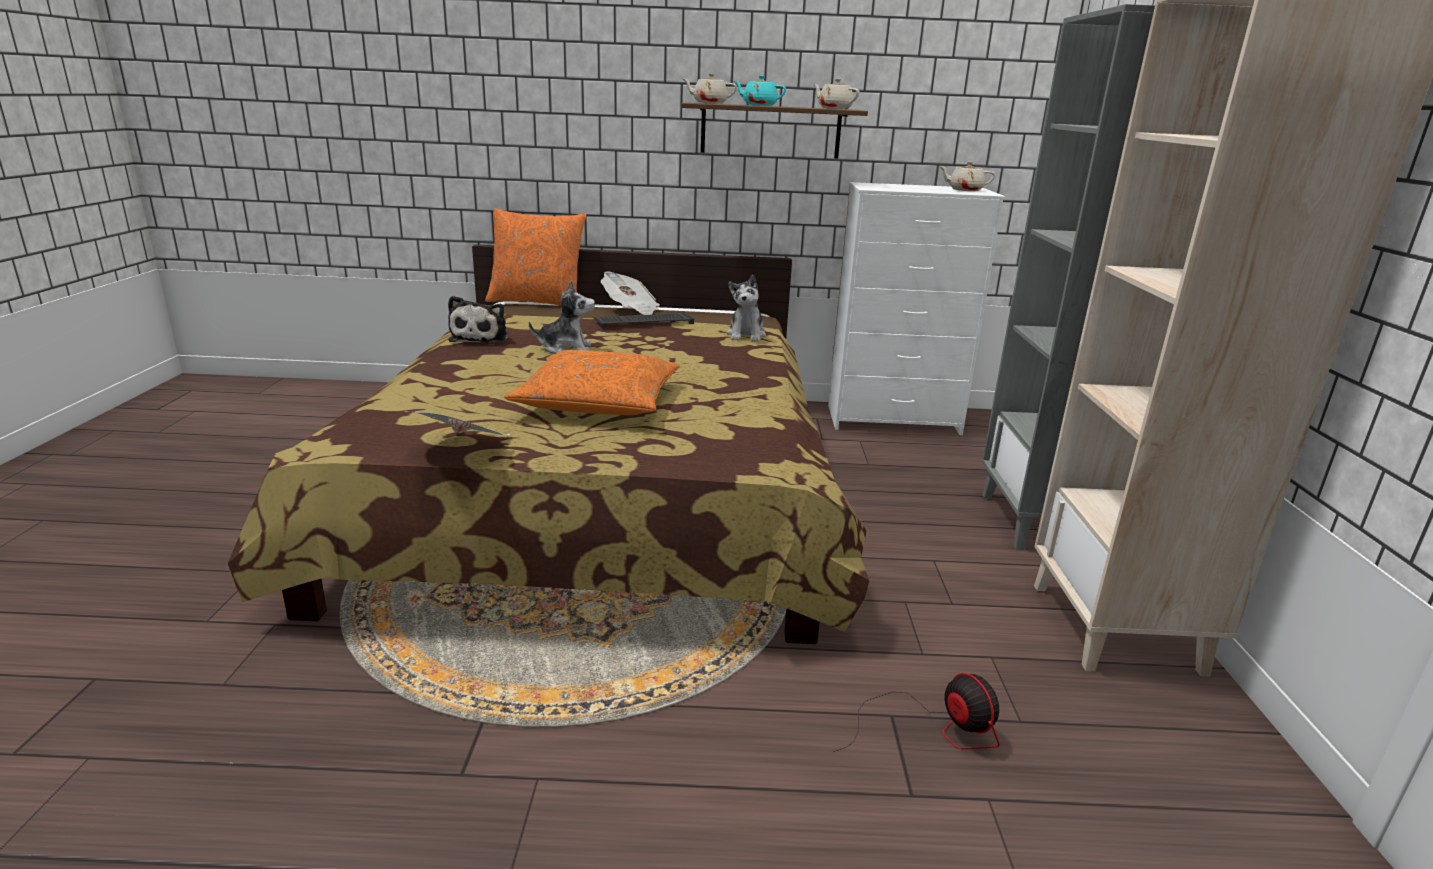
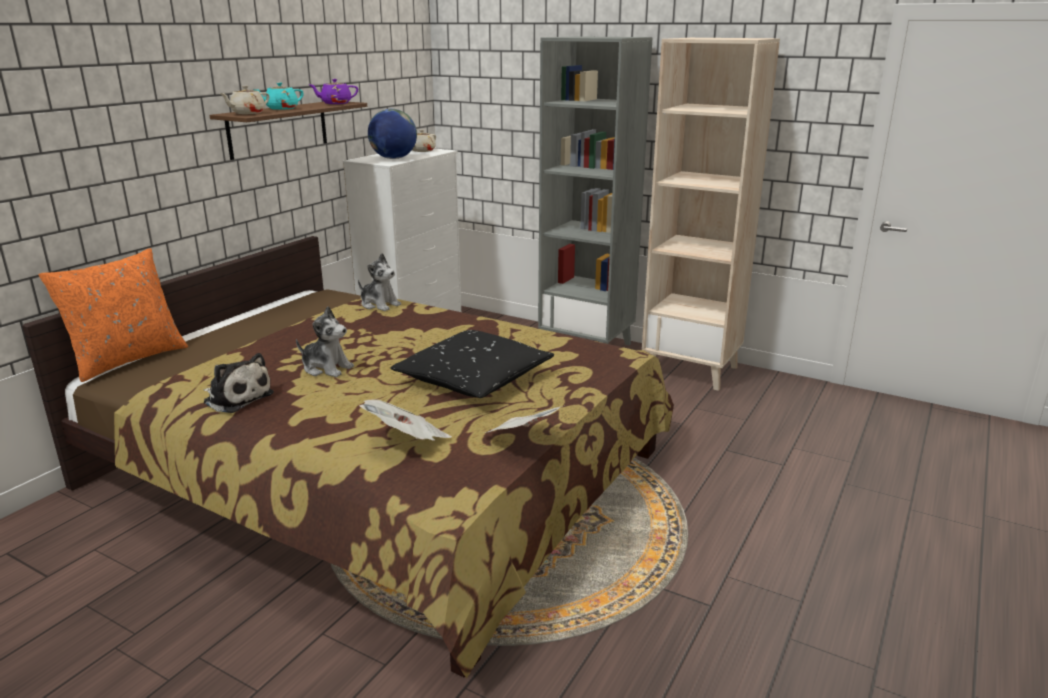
camera: 60 degrees left, 0 degrees up
orange pillow [504,350,680,415] -> black pillow [390,330,554,398]
plush toy [529,281,595,354] -> plush toy turned 90 degrees clockwise [296,306,354,377]
keyboard [593,313,694,329] -> none
newspaper [600,271,660,315] -> newspaper moved to [359,399,452,441]
beige teapot [813,79,860,109] -> purple teapot [310,79,358,104]
fan [833,673,1000,752] -> none
none -> globe [368,109,417,159]

